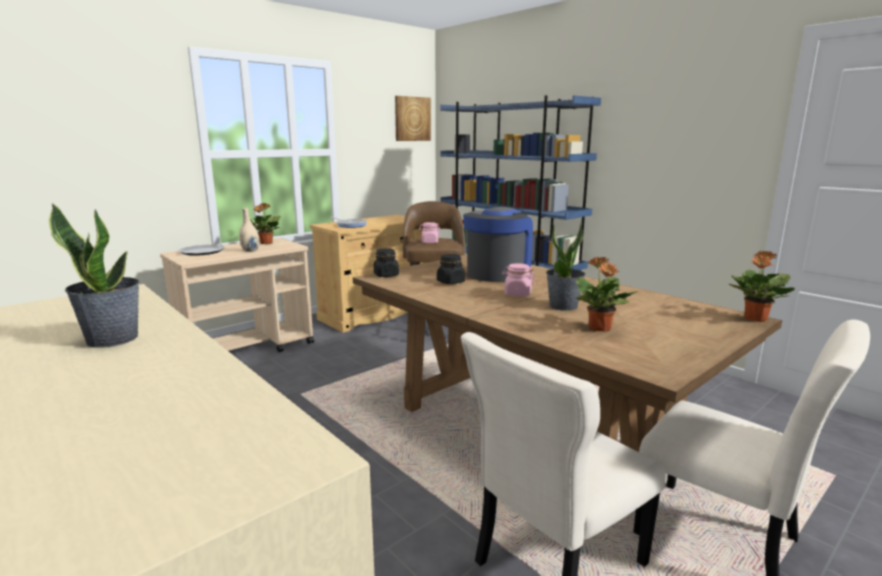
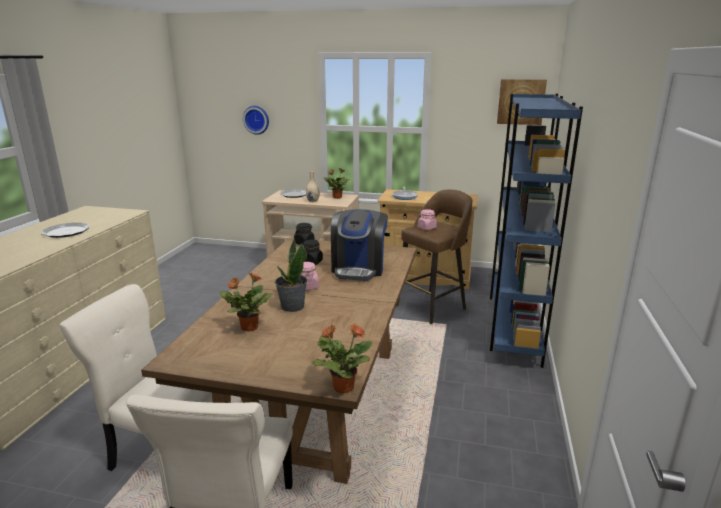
camera: 55 degrees right, 5 degrees up
potted plant [48,203,140,348] -> plate [41,223,90,238]
coffee machine [463,207,533,282] -> coffee machine turned 105 degrees clockwise [331,209,388,281]
none -> wall clock [243,106,269,135]

